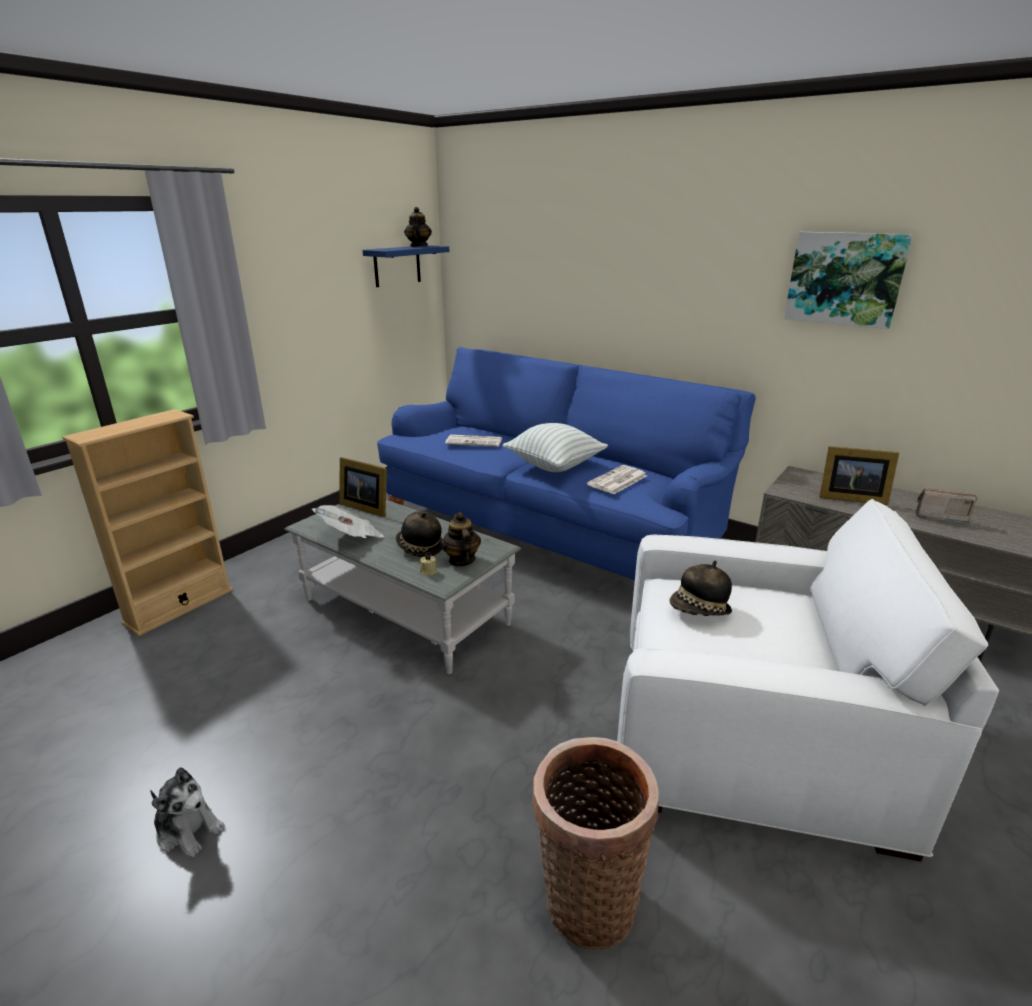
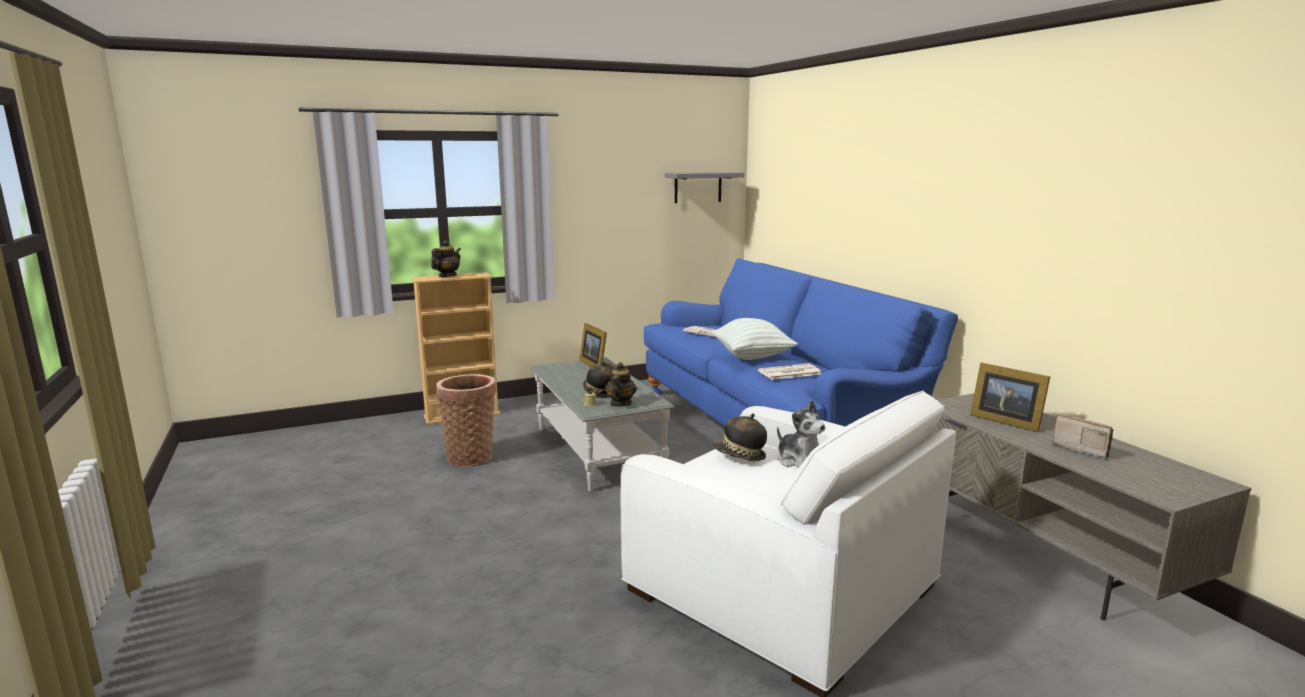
camera: 30 degrees right, 10 degrees down
plush toy [150,767,225,858] -> plush toy moved to [777,400,826,468]
newspaper [312,505,384,538] -> none
blue shelf [363,245,449,287] -> grey shelf [665,172,744,203]
teapot [404,207,432,247] -> teapot moved to [431,240,461,277]
basket [532,737,659,949] -> basket moved to [437,374,496,467]
picture [784,232,913,329] -> none

